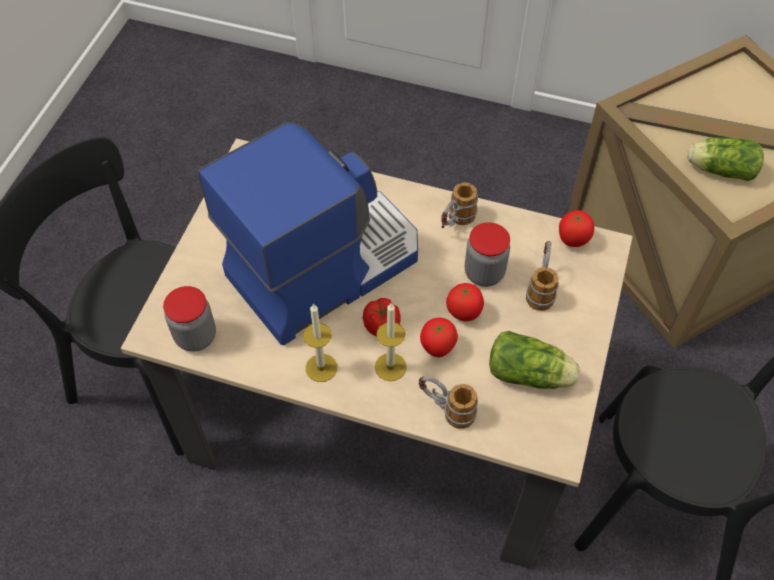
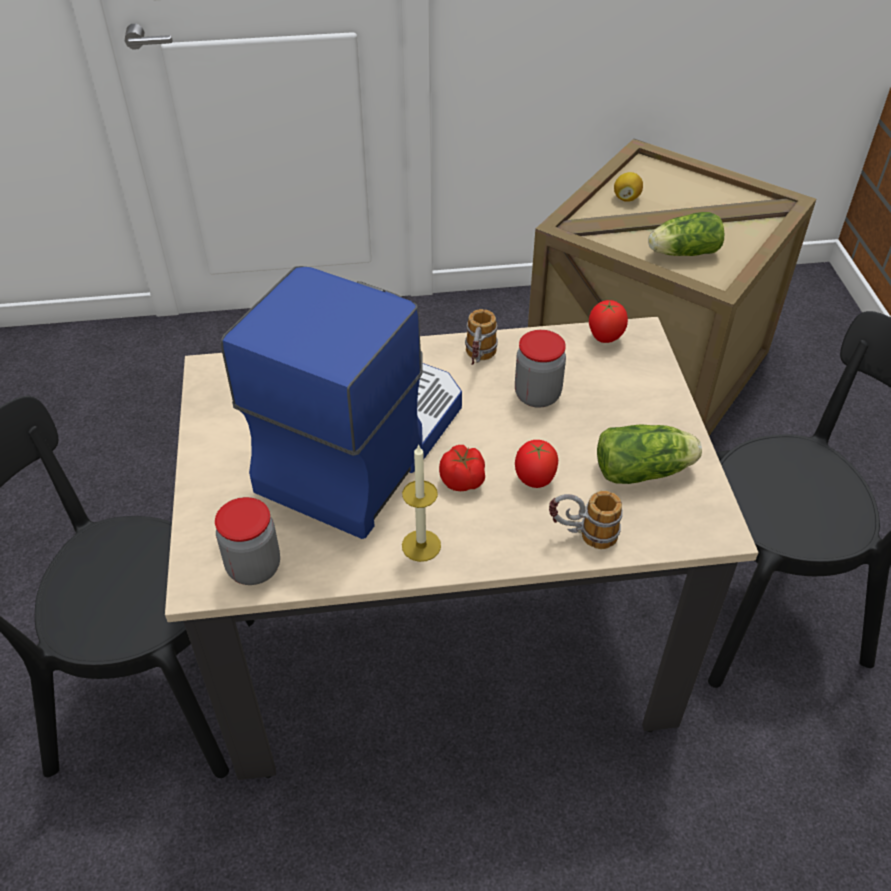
camera: 25 degrees left, 10 degrees down
candle [375,303,407,381] -> none
tomato [446,283,484,321] -> none
mug [526,241,559,311] -> none
none -> lemon [614,172,643,202]

